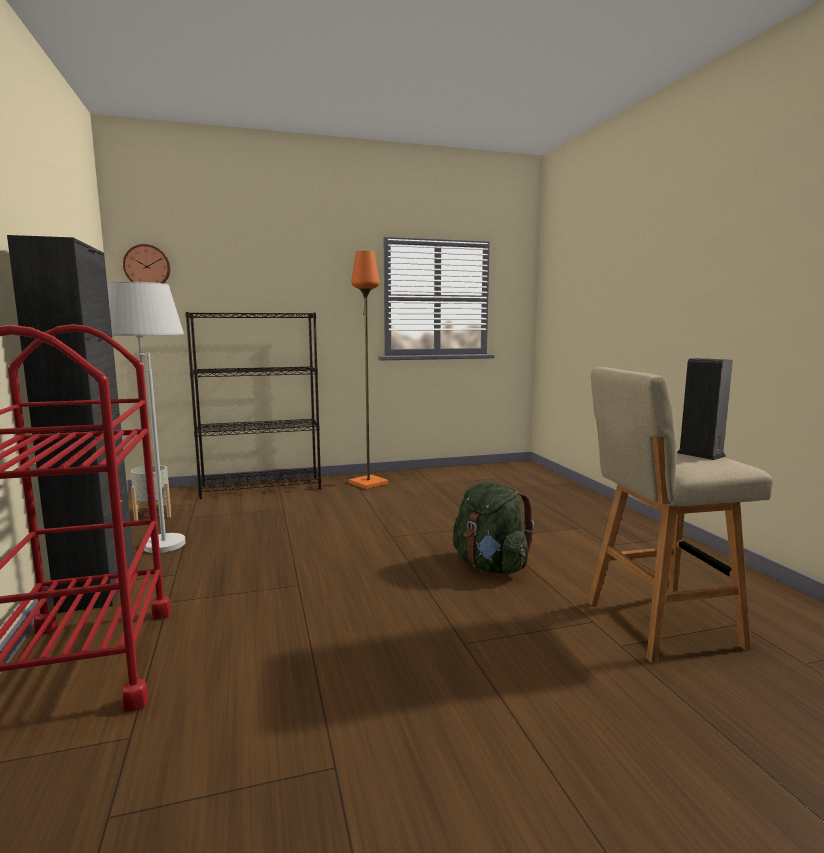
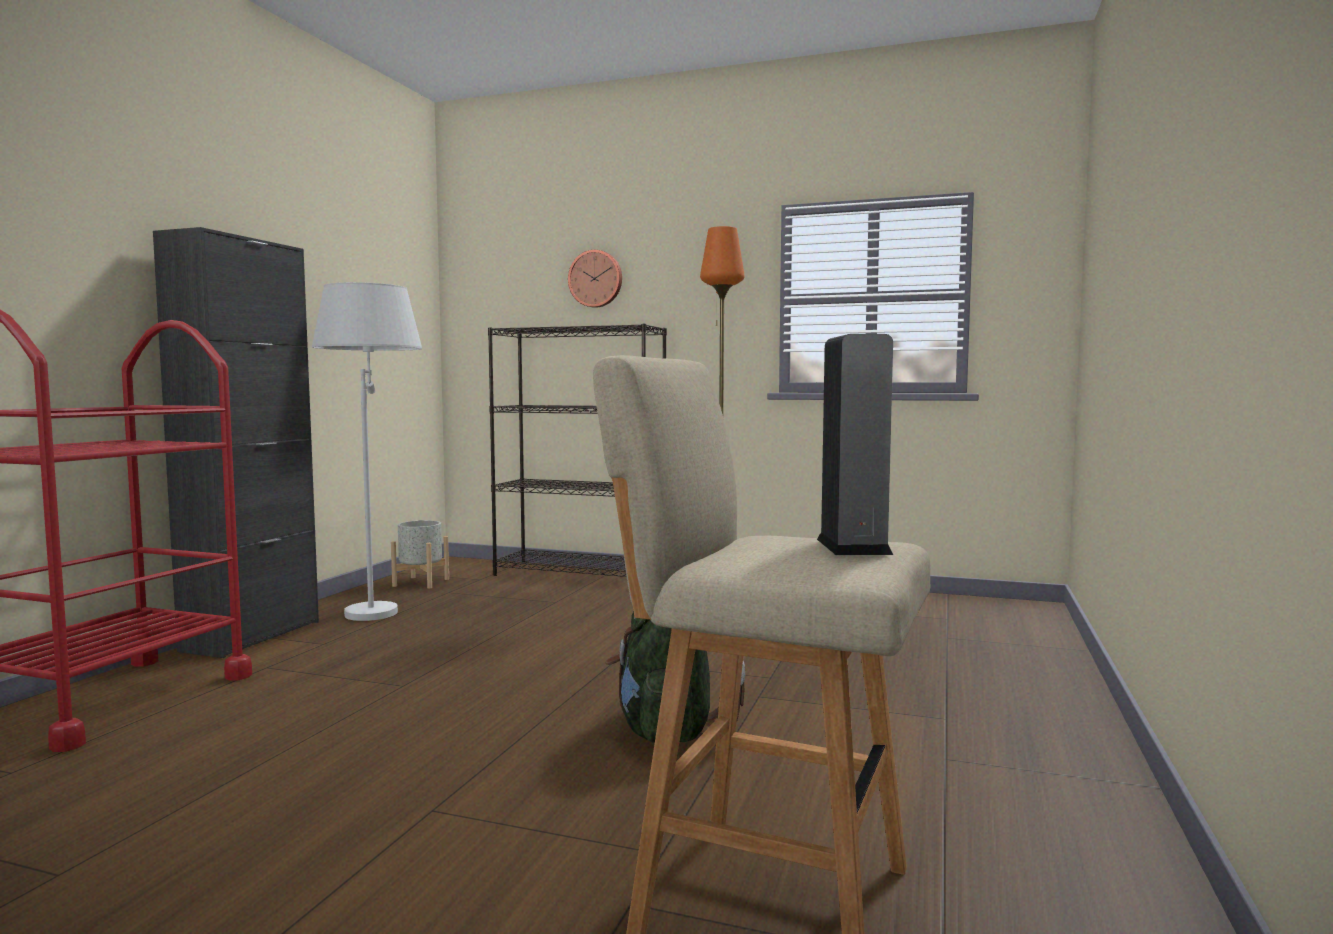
camera: 35 degrees right, 5 degrees down
wall clock [123,244,170,283] -> wall clock moved to [568,250,622,308]

